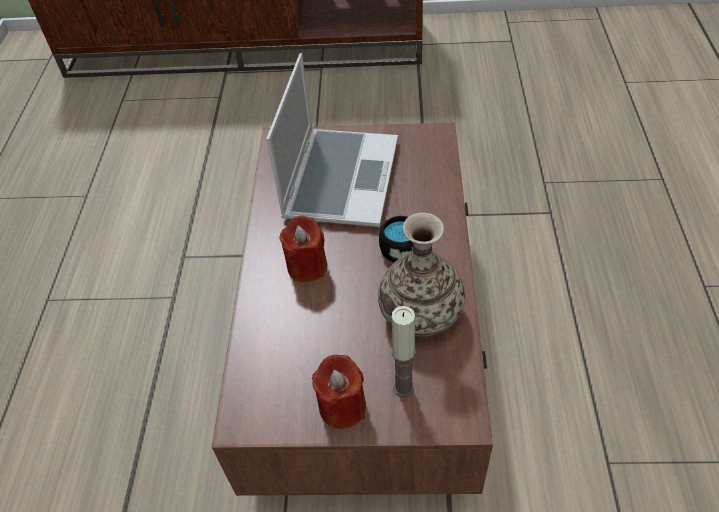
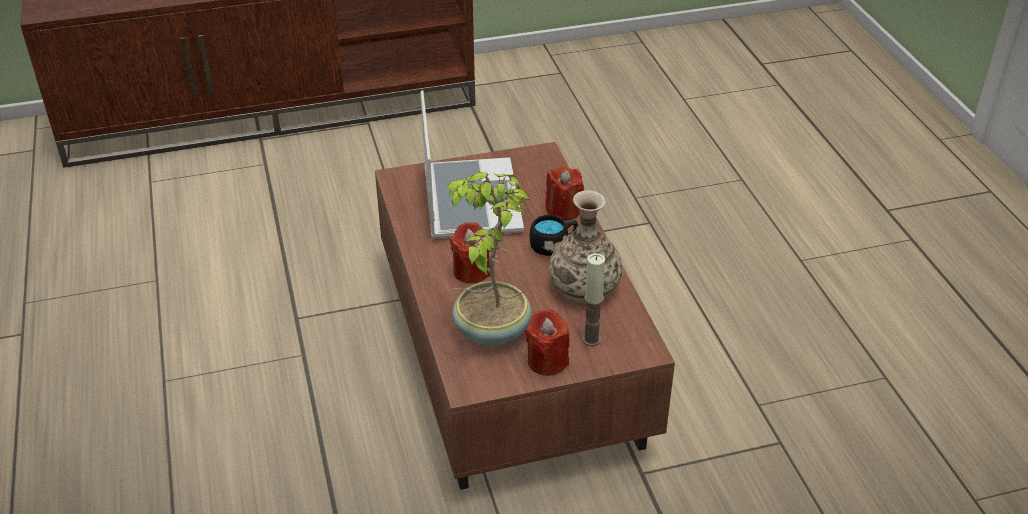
camera: 20 degrees left, 10 degrees down
none -> potted plant [445,172,532,346]
none -> red candle [545,166,584,220]

